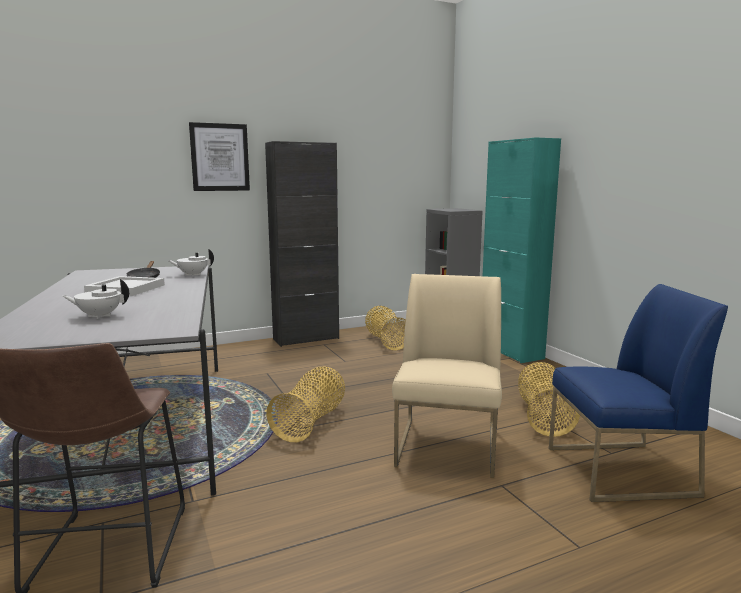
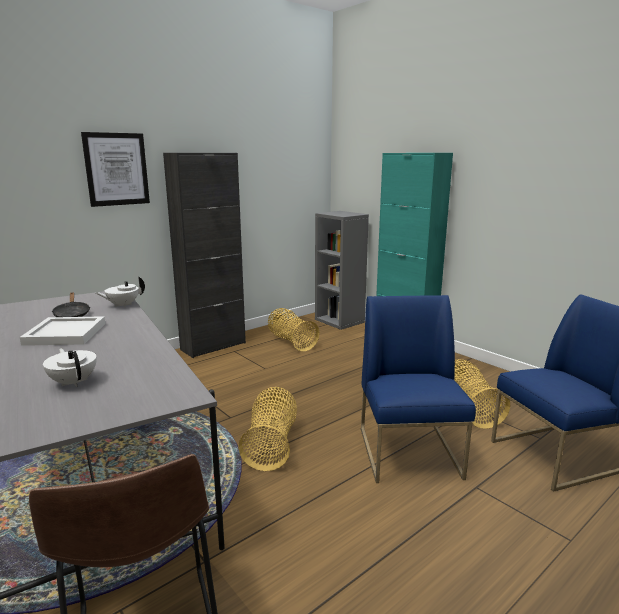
camera: 15 degrees left, 5 degrees up
white teapot [63,279,129,319] -> white teapot turned 75 degrees clockwise [43,348,97,387]
beige chair [392,274,502,478] -> blue chair [361,295,476,483]

